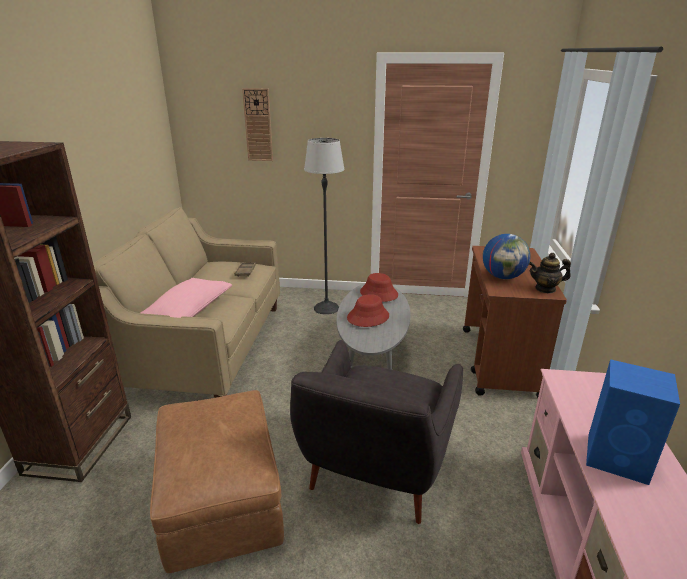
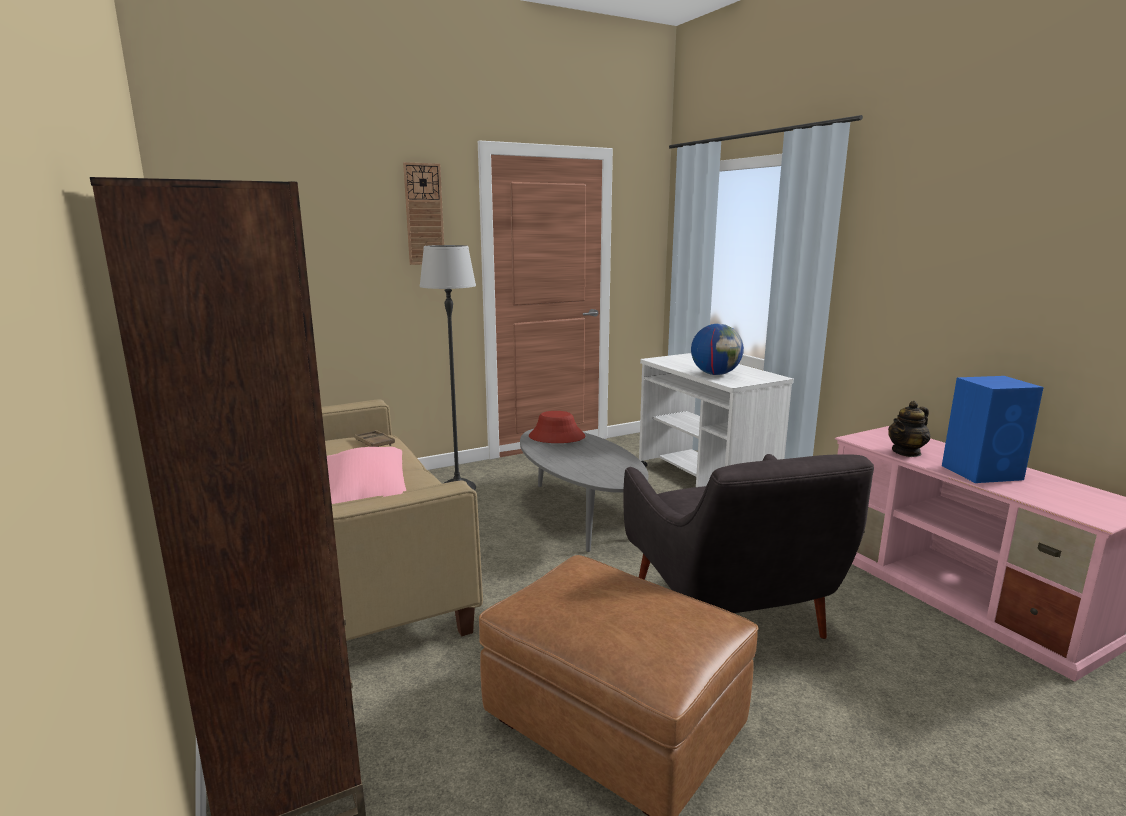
camera: 35 degrees left, 10 degrees down
wall clock [242,88,273,161] -> wall clock moved to [403,162,444,265]
red hat [347,294,389,327] -> none
brown cart [463,246,567,398] -> white cart [639,353,794,487]
teapot [529,253,571,293] -> teapot moved to [888,401,930,457]

